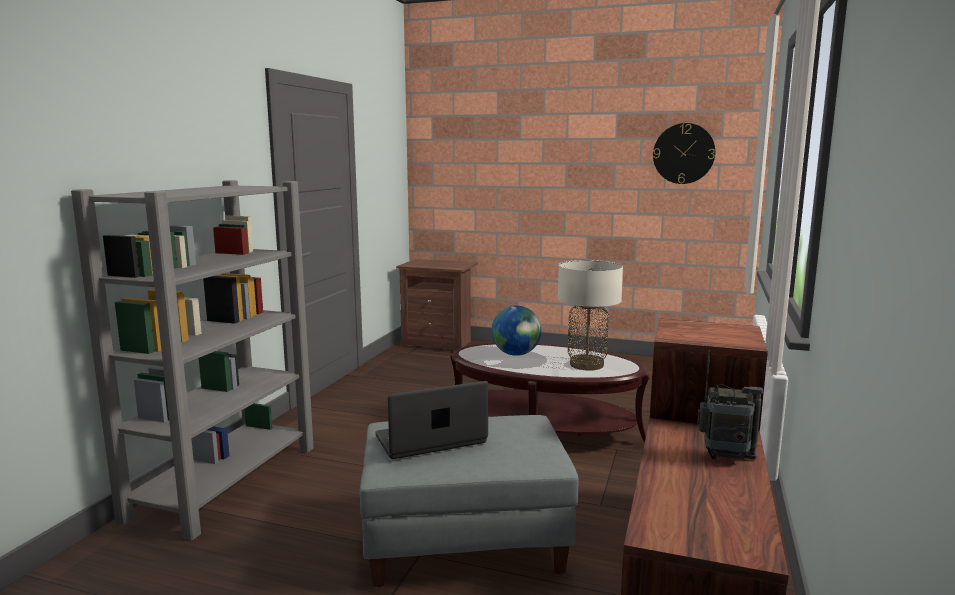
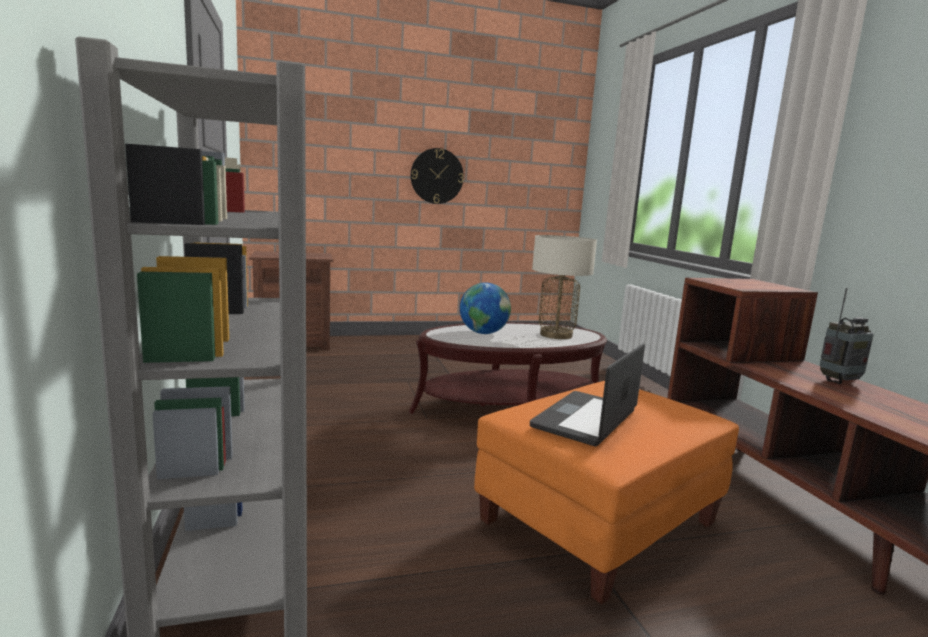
camera: 35 degrees left, 0 degrees up
grey ottoman [360,415,579,587] -> orange ottoman [474,381,739,604]
wall clock [653,123,715,184] -> wall clock moved to [411,148,464,204]

